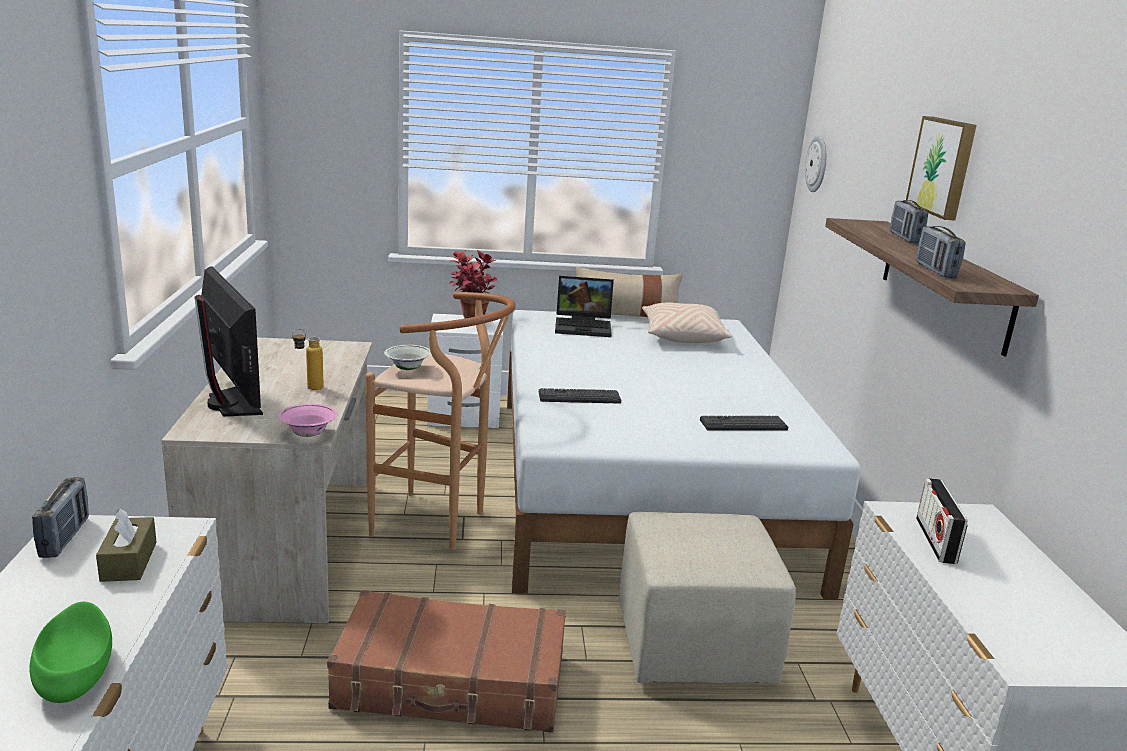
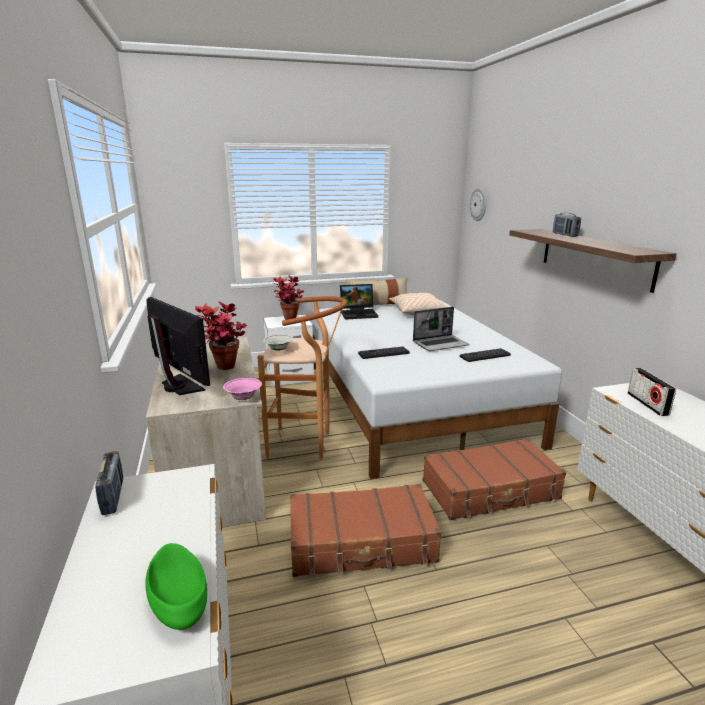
camera: 10 degrees left, 0 degrees up
brown tissue box [96,508,157,582] -> none
bottle [292,329,324,390] -> potted plant [195,301,248,370]
beige ottoman [619,512,796,684] -> brown suitcase [423,438,566,520]
picture [906,116,977,220] -> none
radio [916,226,966,278] -> none
none -> laptop [413,307,469,351]

